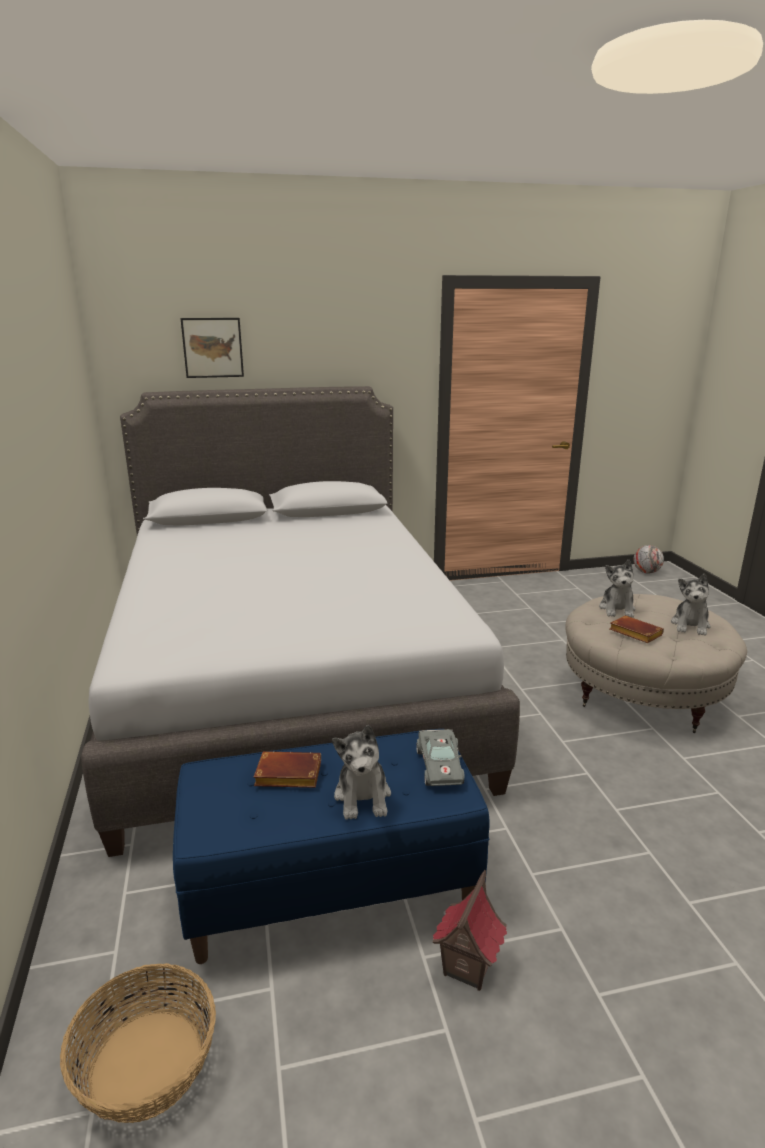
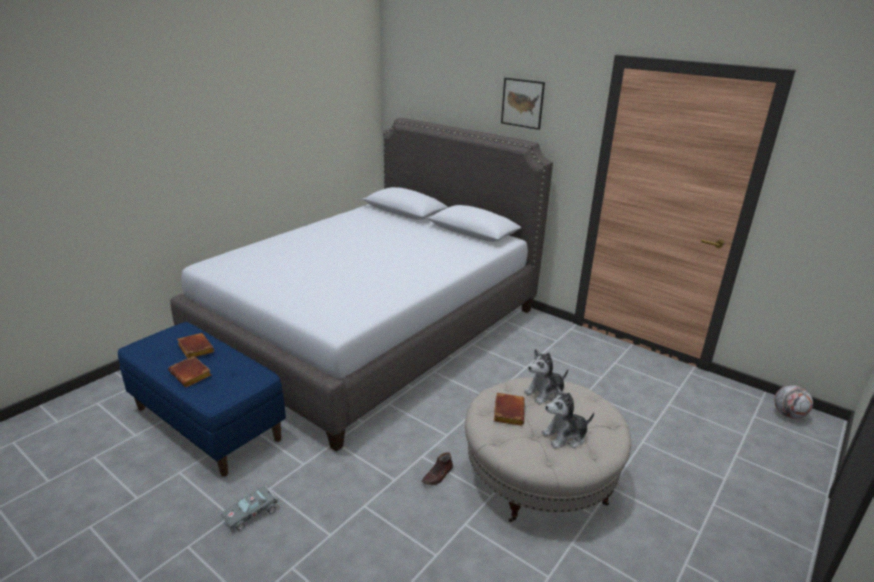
camera: 50 degrees right, 5 degrees up
basket [60,963,216,1123] -> none
picture [180,318,244,378] -> picture moved to [501,78,545,130]
plush toy [332,725,391,820] -> brown book [168,356,211,387]
grey toy car [416,729,464,786] -> grey toy car moved to [221,486,278,530]
toy house [433,870,507,991] -> none
none -> brown shoe [422,452,453,485]

